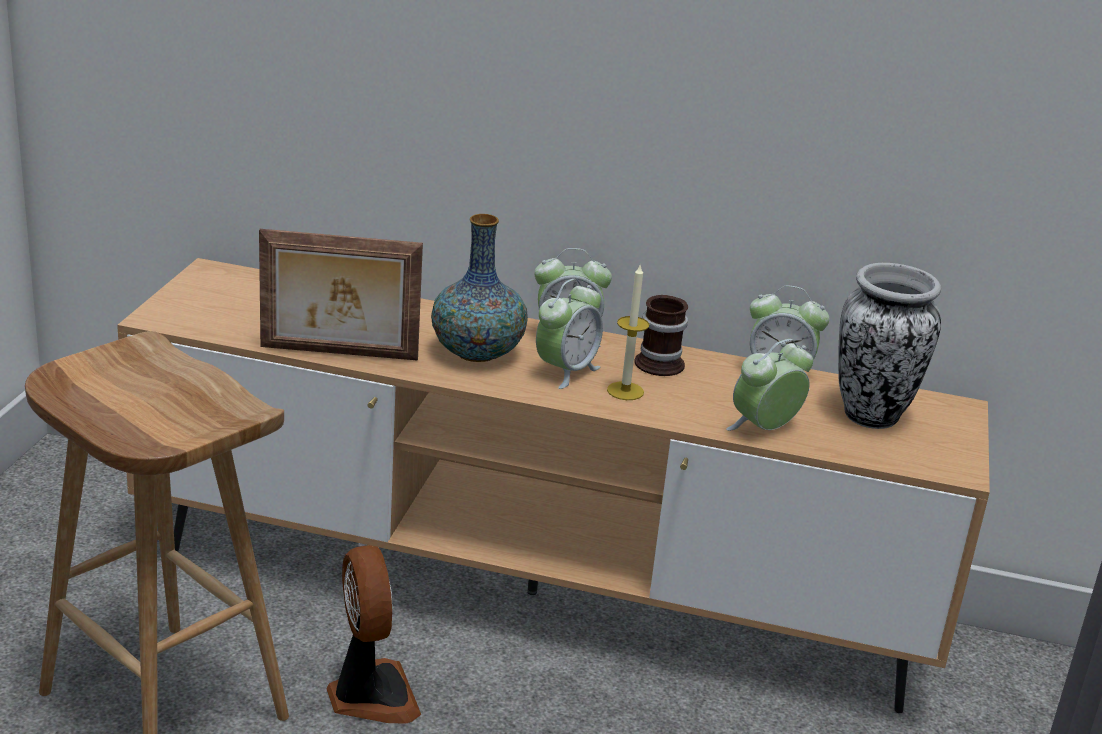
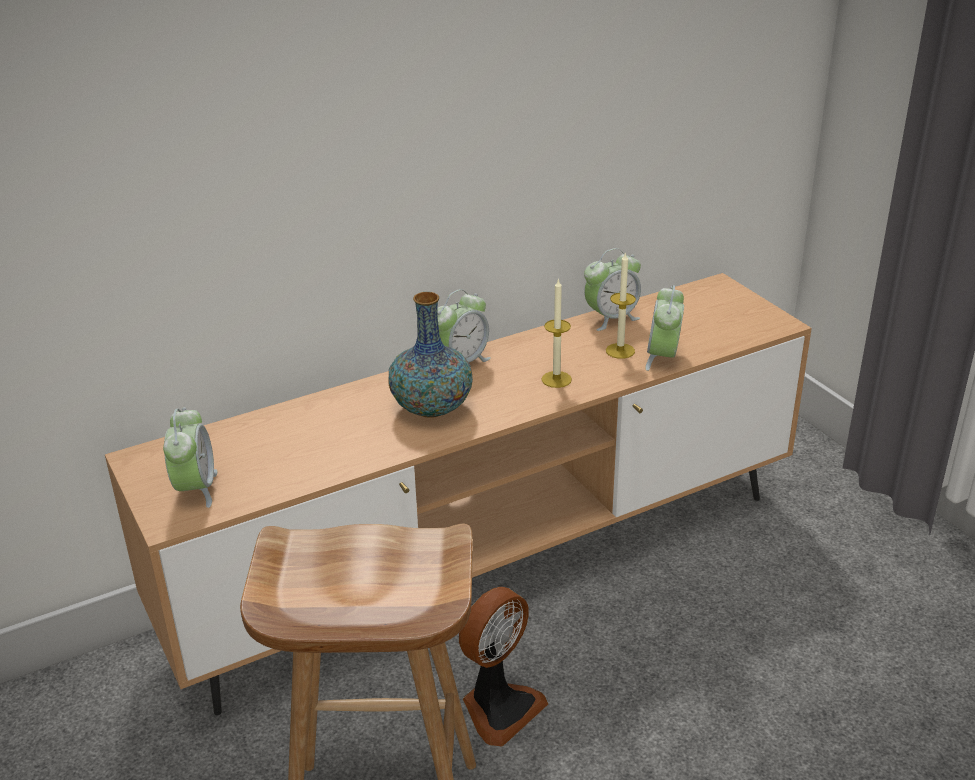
camera: 40 degrees left, 5 degrees up
picture frame [259,229,423,361] -> none
fan [326,545,421,724] -> fan turned 105 degrees clockwise [459,587,548,747]
alarm clock [536,279,603,389] -> alarm clock moved to [163,407,218,508]
mug [634,295,688,376] -> none
vase [838,263,941,429] -> none
none -> candle [606,252,636,359]

